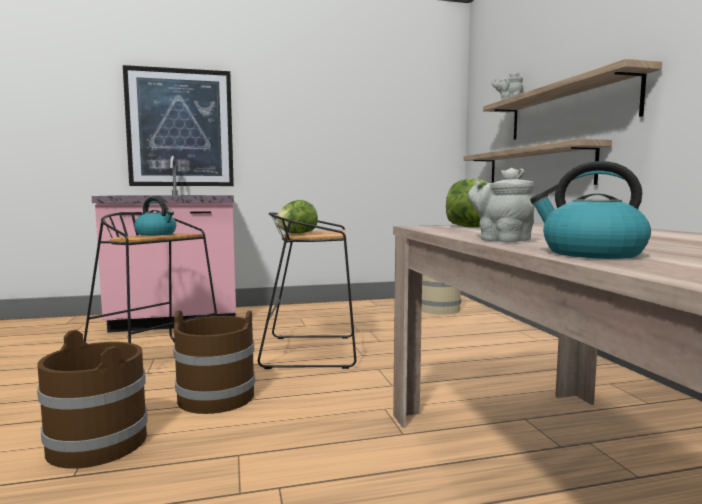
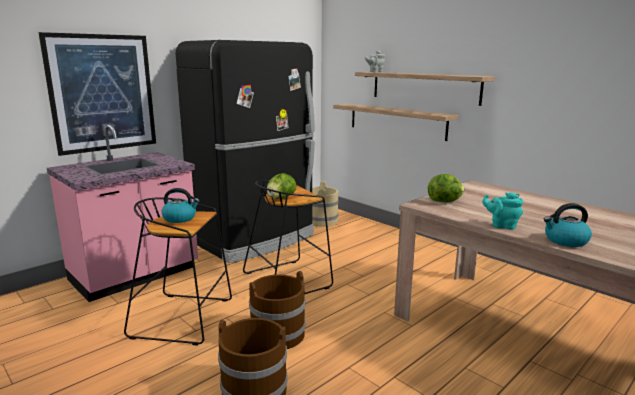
camera: 30 degrees left, 10 degrees up
grey teapot [468,168,534,242] -> turquoise teapot [482,192,523,230]
none -> black fridge [176,40,315,263]

